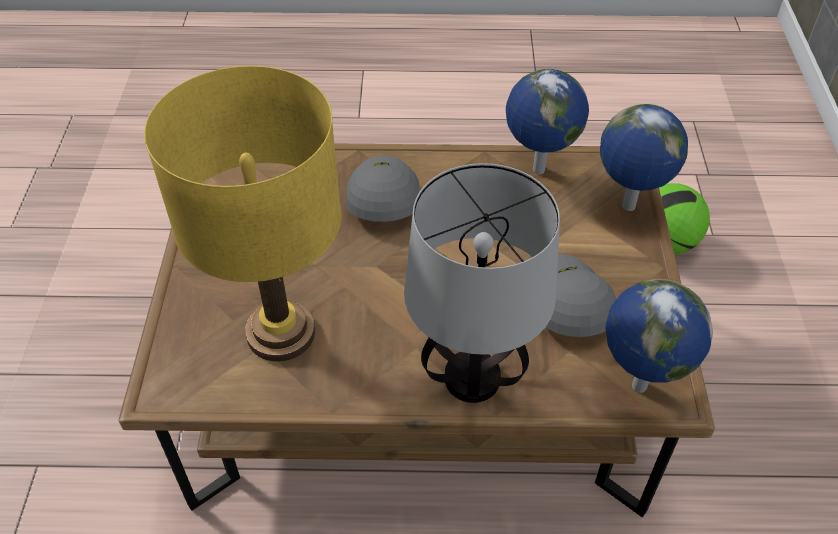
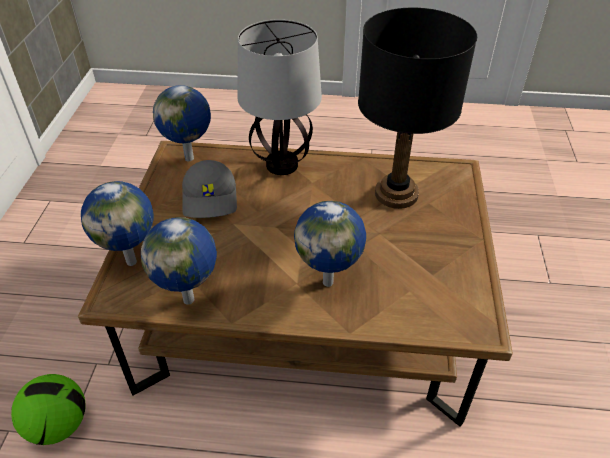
camera: 175 degrees left, 5 degrees down
yellow table lamp [144,66,341,361] -> black table lamp [358,8,477,209]
grey cap [346,155,420,222] -> globe [294,201,366,287]

